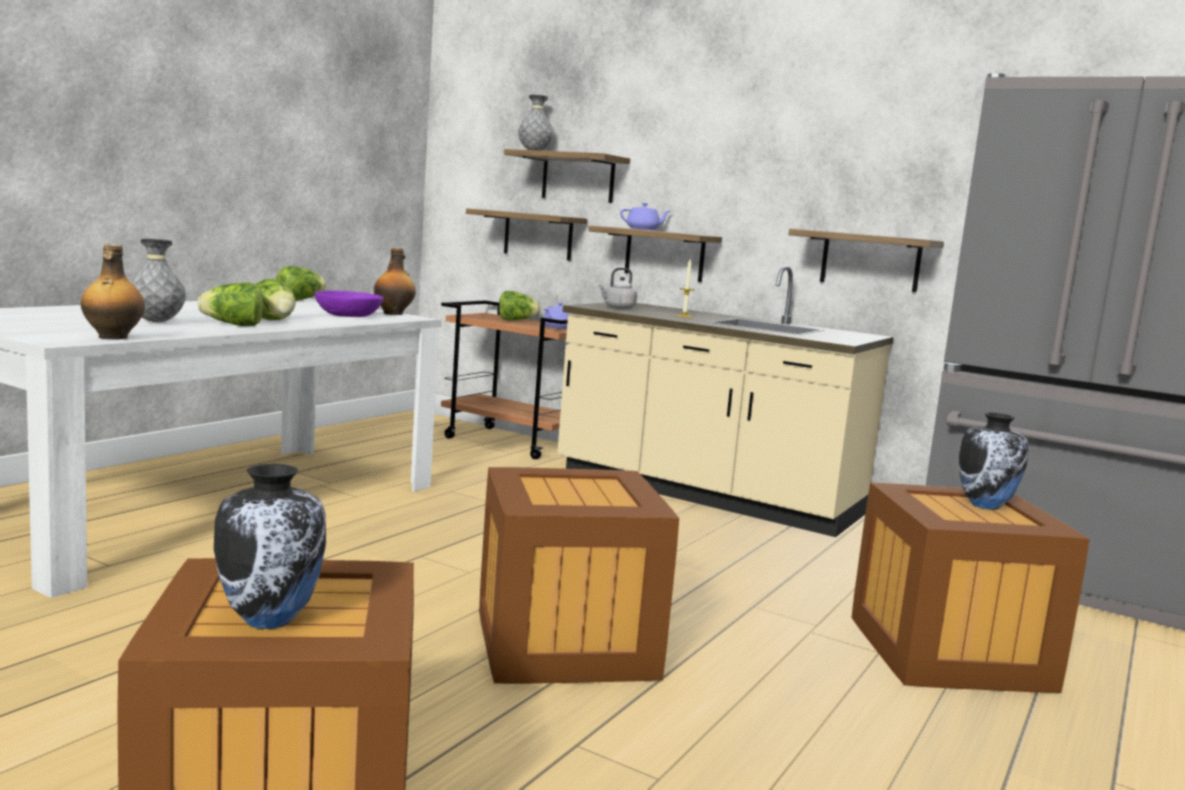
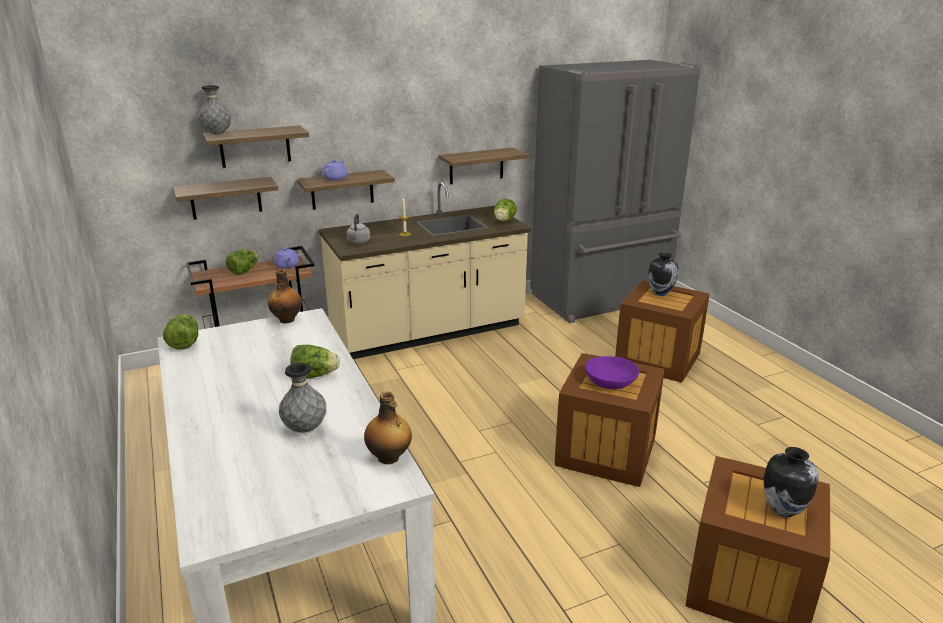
camera: 55 degrees left, 15 degrees up
lettuce [197,282,264,326] -> lettuce moved to [494,199,517,222]
purple bowl [315,291,384,317] -> purple bowl moved to [585,356,639,389]

